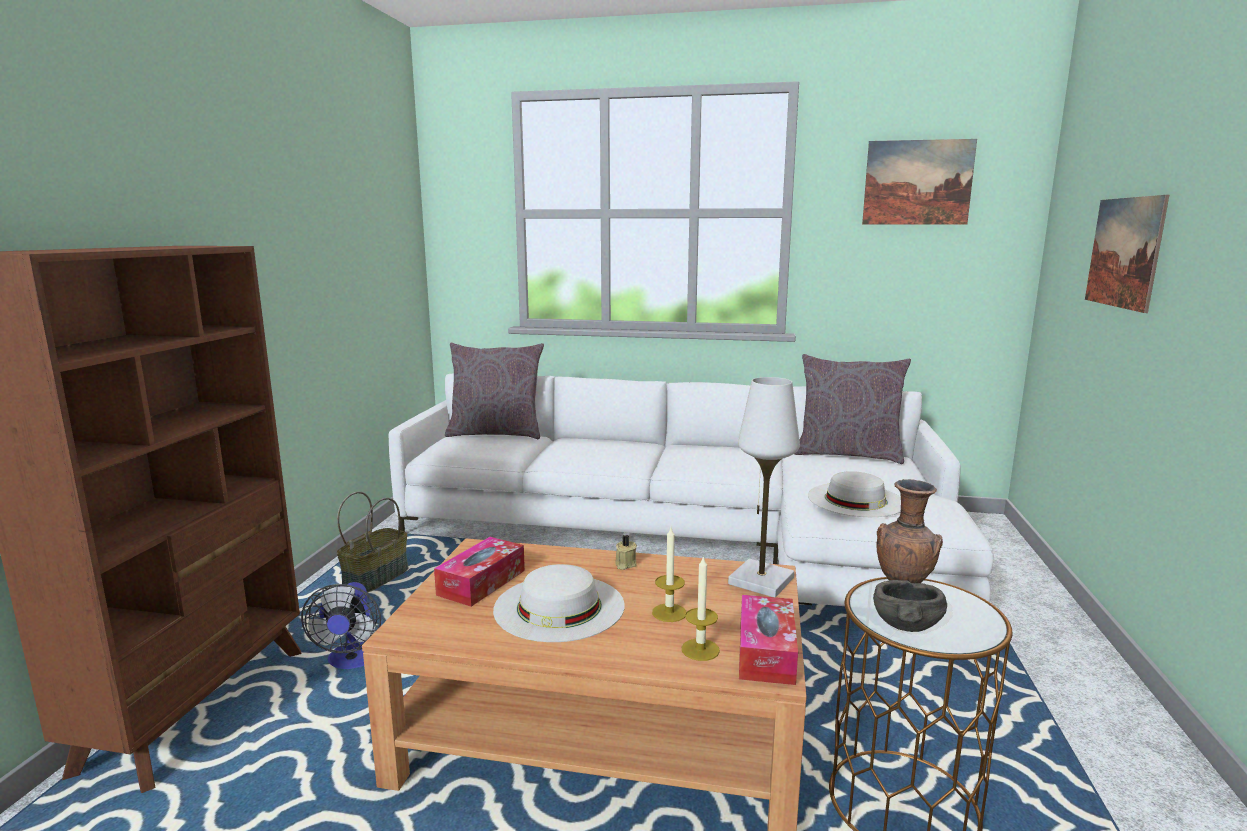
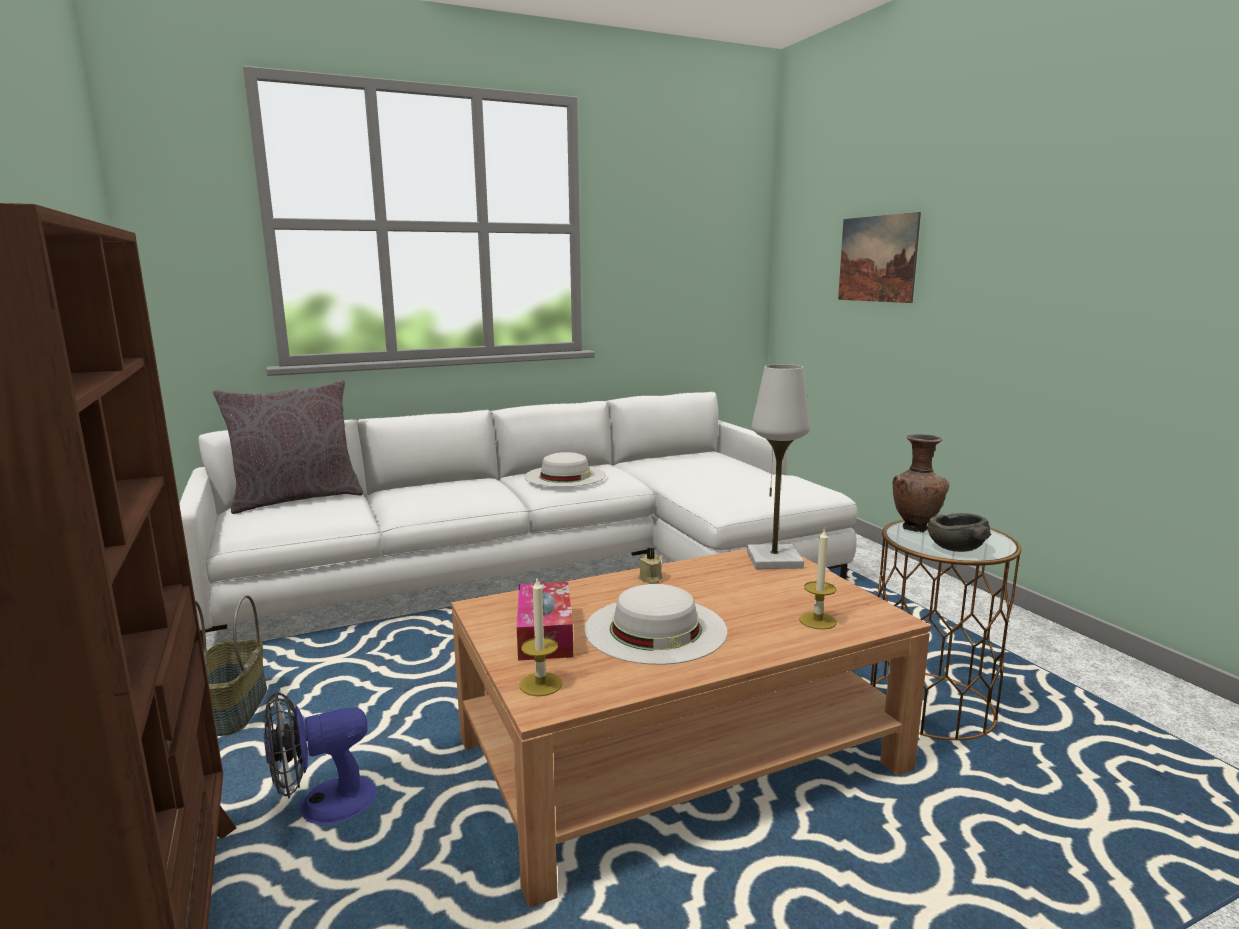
camera: 35 degrees left, 0 degrees up
fan [301,582,381,669] -> fan turned 105 degrees clockwise [264,691,376,825]
candle [652,527,687,622] -> candle moved to [520,579,562,696]
tissue box [739,595,798,685] -> none
grey pillow [795,354,911,464] -> none
white hat [808,471,901,517] -> white hat moved to [524,452,606,487]
picture [862,139,977,225] -> none

